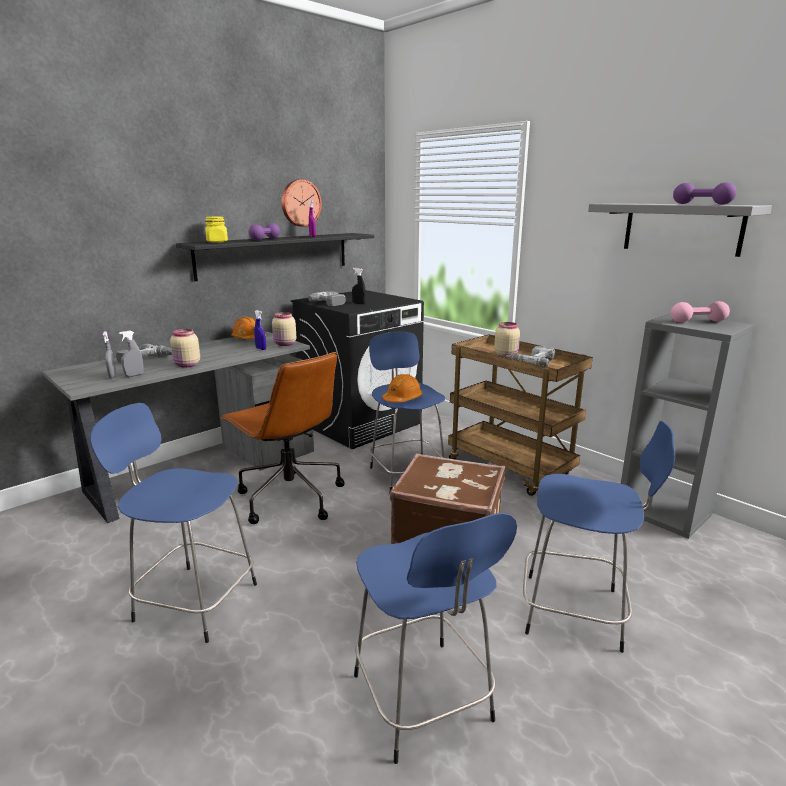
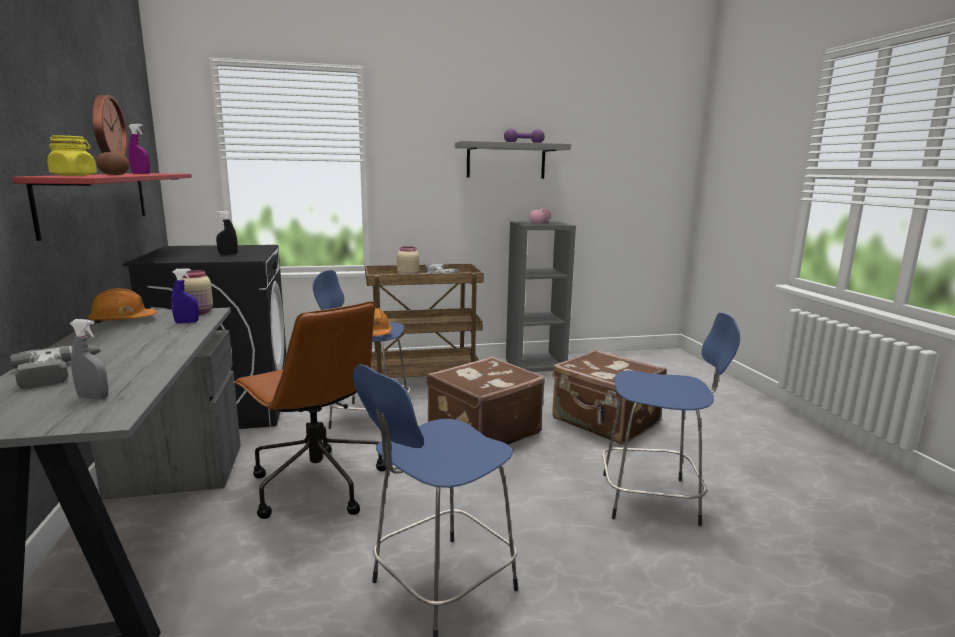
camera: 60 degrees left, 5 degrees down
grey spray bottle [119,330,144,377] -> none
beige jar [170,329,200,368] -> none
black shelf [176,233,374,281] -> red shelf [12,173,192,241]
brown office chair [220,352,345,524] -> brown office chair turned 60 degrees clockwise [233,301,386,519]
purple dumbbell [248,223,280,241] -> brown dumbbell [96,152,129,175]
power drill [308,291,345,306] -> none
blue stool [523,421,675,653] -> brown suitcase [552,350,667,445]

